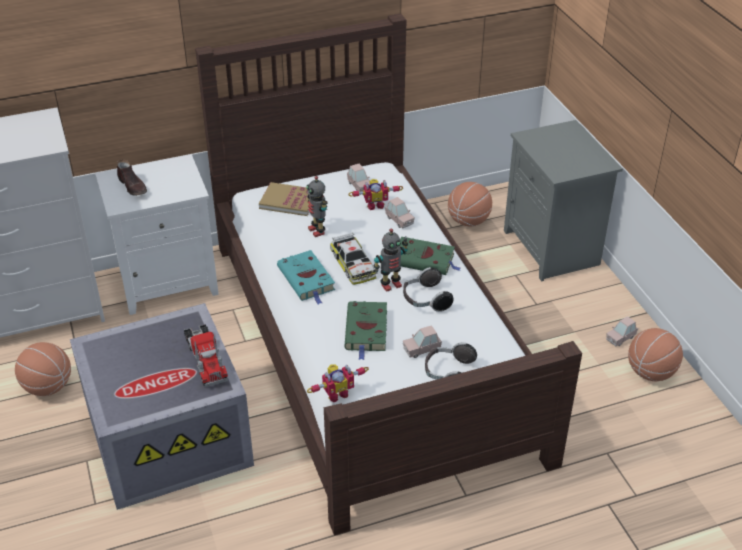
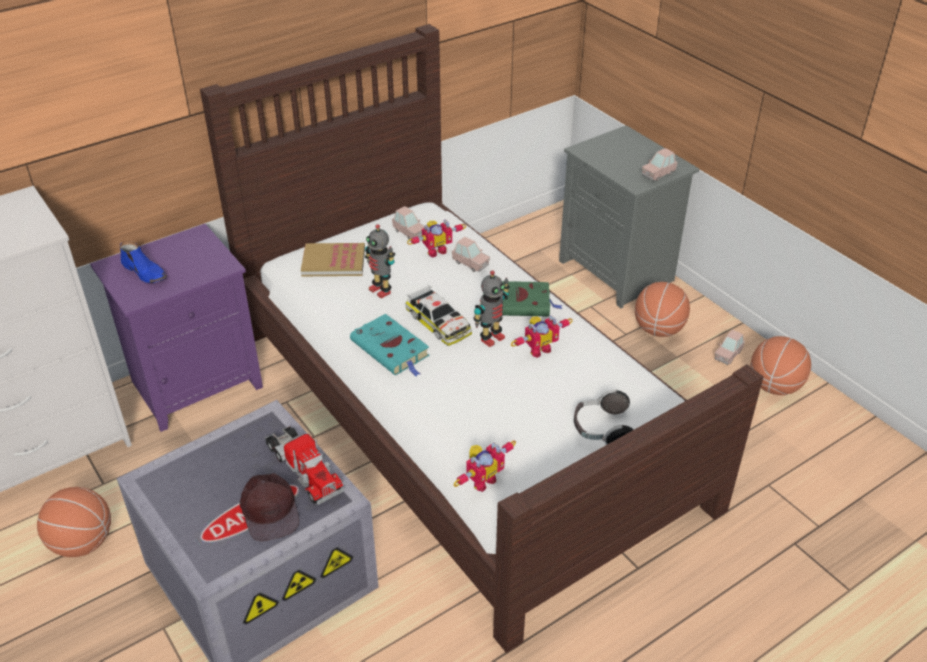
camera: 15 degrees left, 0 degrees up
white nightstand [95,154,219,315] -> purple nightstand [90,224,263,432]
brown shoe [117,160,147,196] -> blue shoe [120,241,167,283]
green book [344,301,387,360] -> none
headphones [403,267,454,312] -> toy robot [511,316,573,358]
pink toy car [403,325,442,358] -> pink toy car moved to [642,148,678,181]
basketball [448,182,492,226] -> basketball moved to [635,282,690,337]
none -> brown cap [240,473,299,541]

